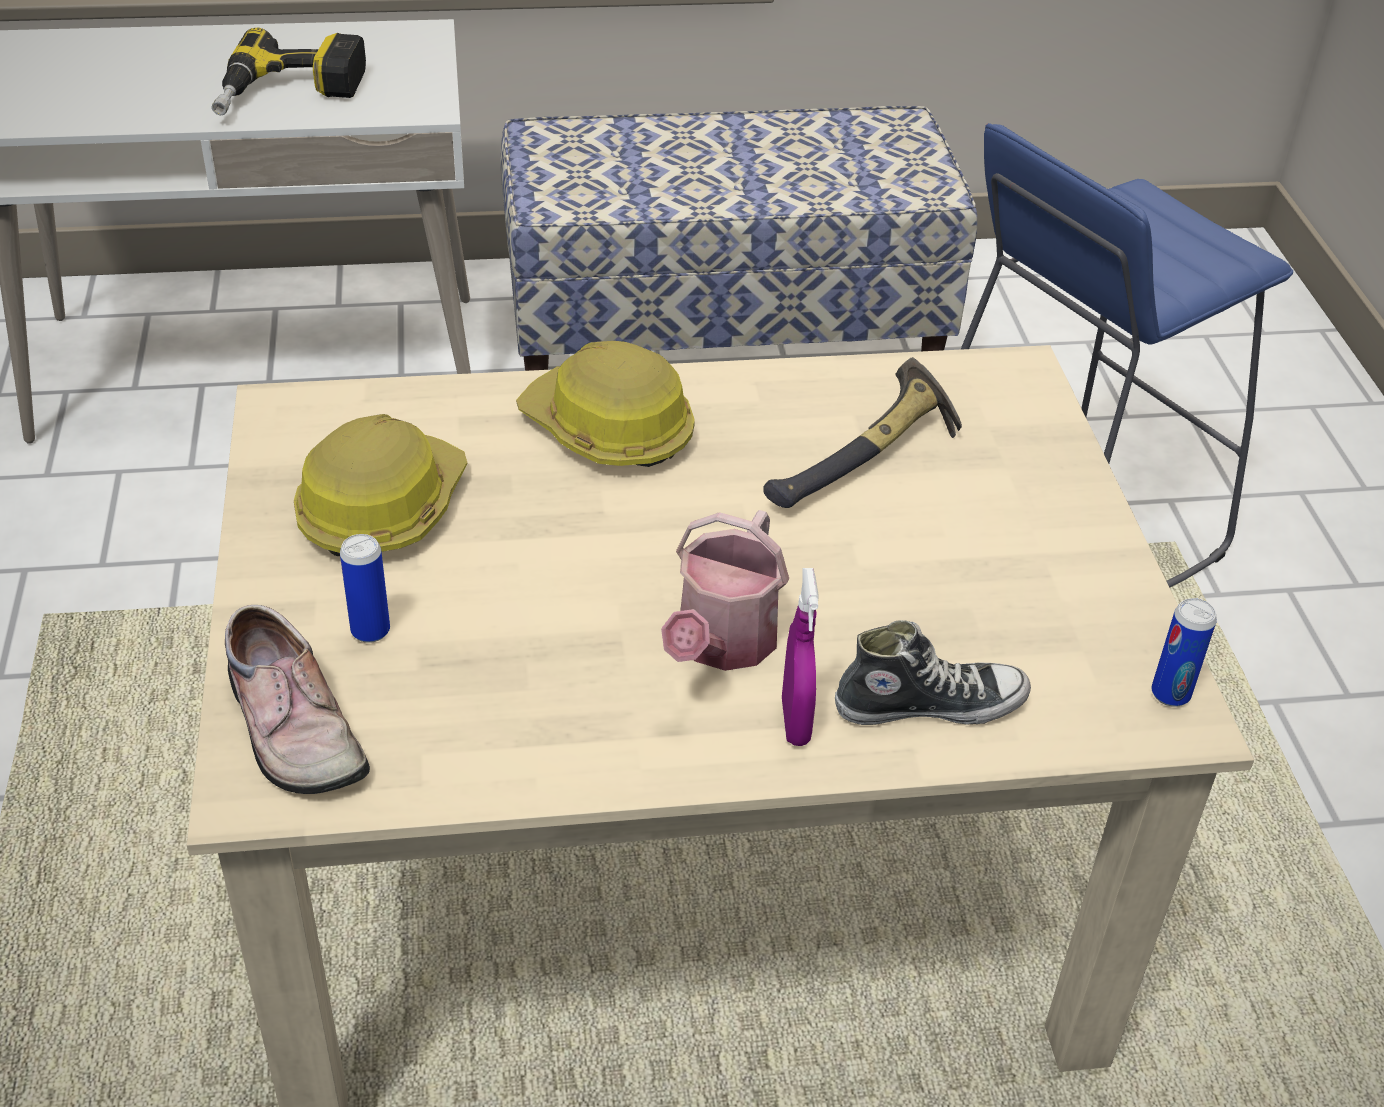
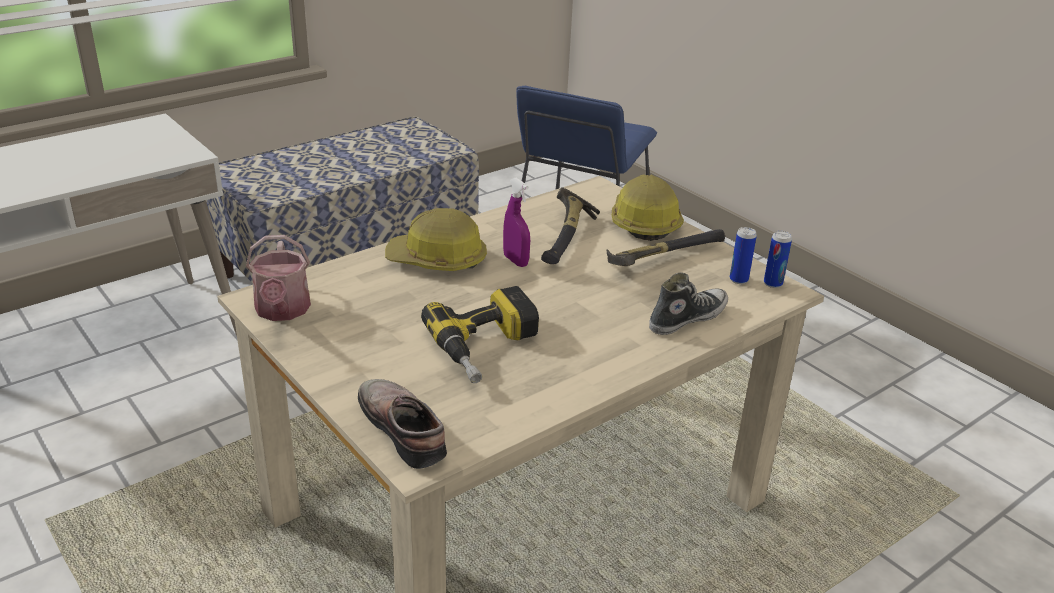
camera: 30 degrees left, 10 degrees down
power drill [212,28,366,115] -> power drill moved to [421,286,539,383]
shoe [225,605,370,794] -> shoe turned 150 degrees counterclockwise [358,379,447,469]
hard hat [294,414,467,556] -> hard hat moved to [612,174,684,241]
can [340,534,390,643] -> can moved to [730,227,757,284]
watering can [661,510,789,671] -> watering can moved to [246,235,311,321]
purple spray bottle [782,568,819,746] -> purple spray bottle moved to [503,178,530,267]
none -> hammer [607,229,725,266]

